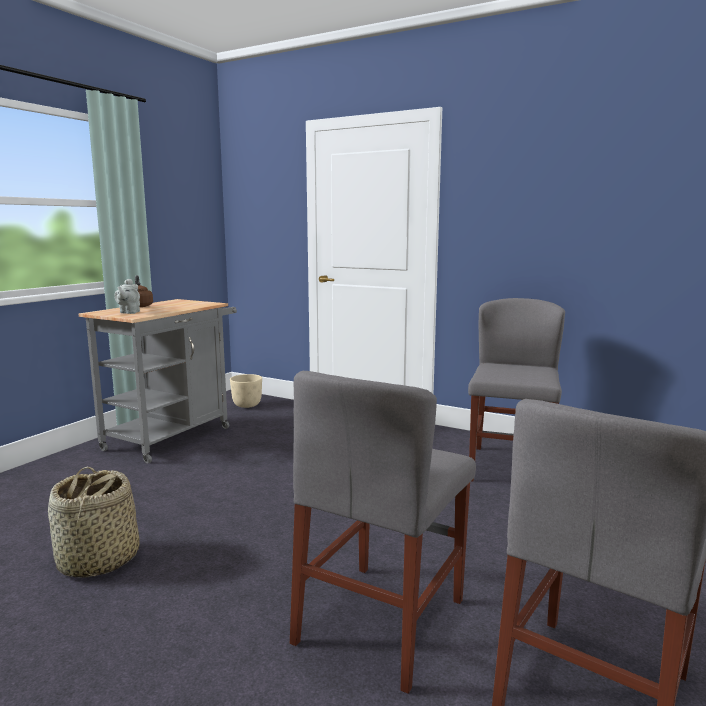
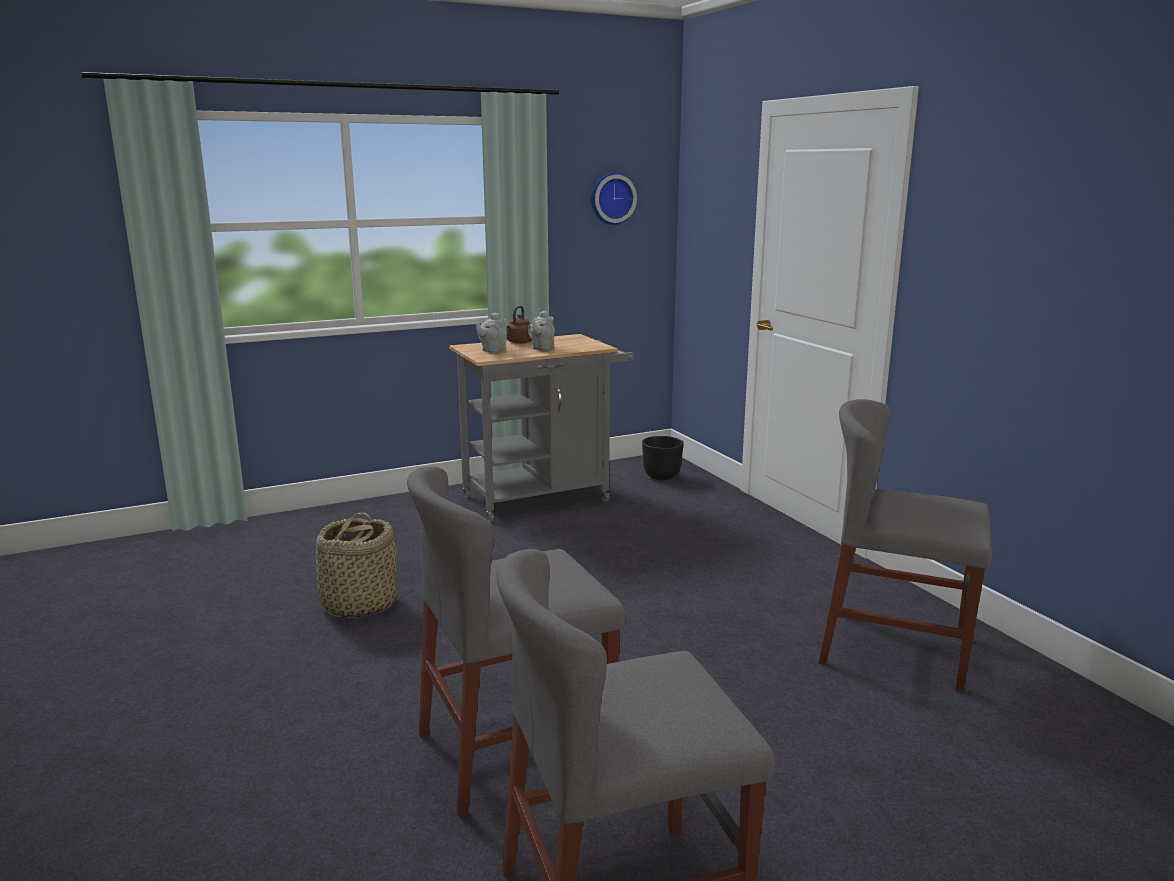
camera: 35 degrees right, 5 degrees up
beige planter [230,374,262,408] -> black planter [642,436,684,480]
grey chair [468,298,565,482] -> grey chair turned 120 degrees counterclockwise [819,399,992,692]
none -> grey teapot [528,310,555,351]
none -> wall clock [591,172,637,225]

